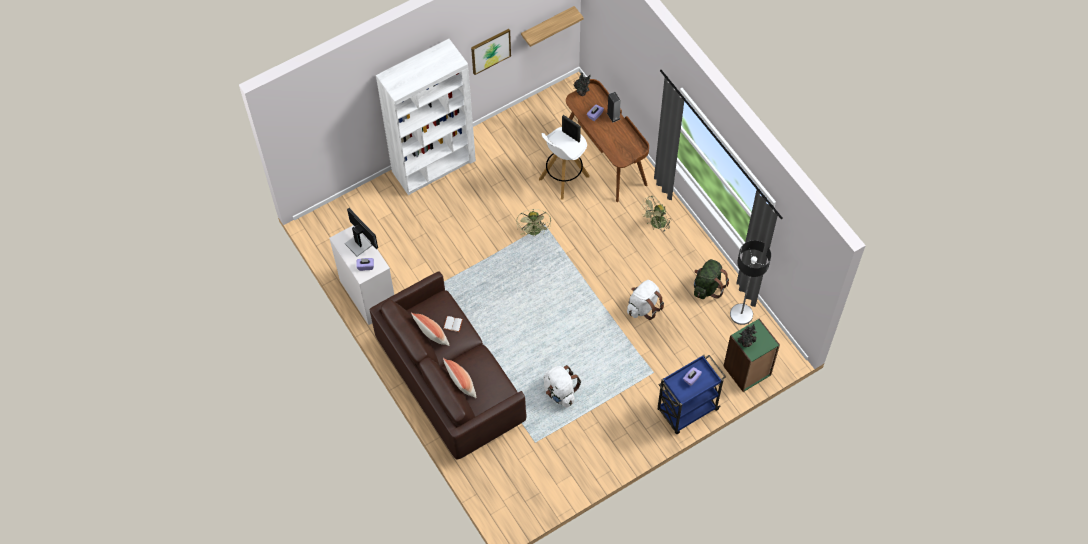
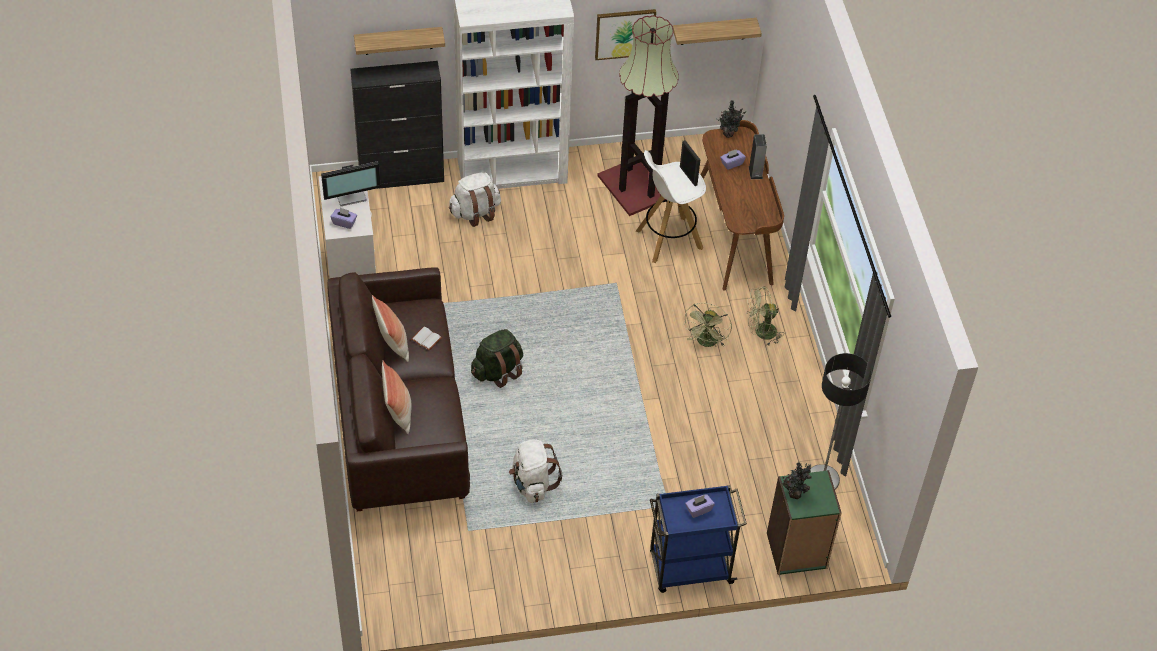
camera: 20 degrees right, 10 degrees down
monitor [345,208,378,256] -> monitor turned 90 degrees clockwise [321,161,381,206]
green fan [516,209,551,235] -> green fan moved to [683,303,732,347]
white backpack [627,280,664,320] -> white backpack moved to [449,172,501,227]
green backpack [694,259,729,299] -> green backpack moved to [471,329,523,388]
none -> black cabinet [350,61,444,189]
none -> shelf [354,27,445,55]
none -> floor lamp [597,15,679,216]

